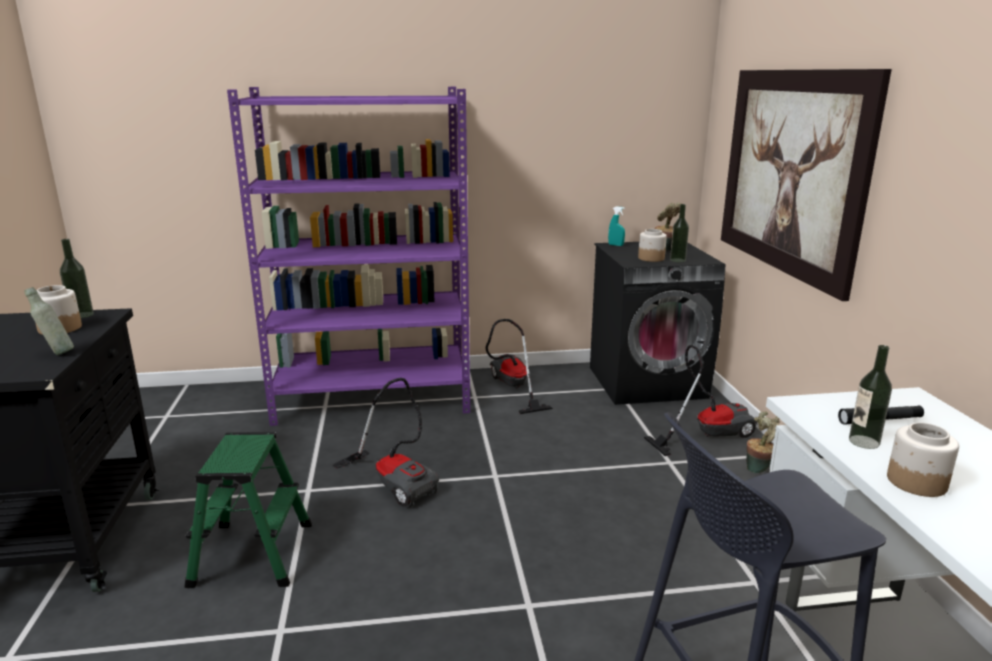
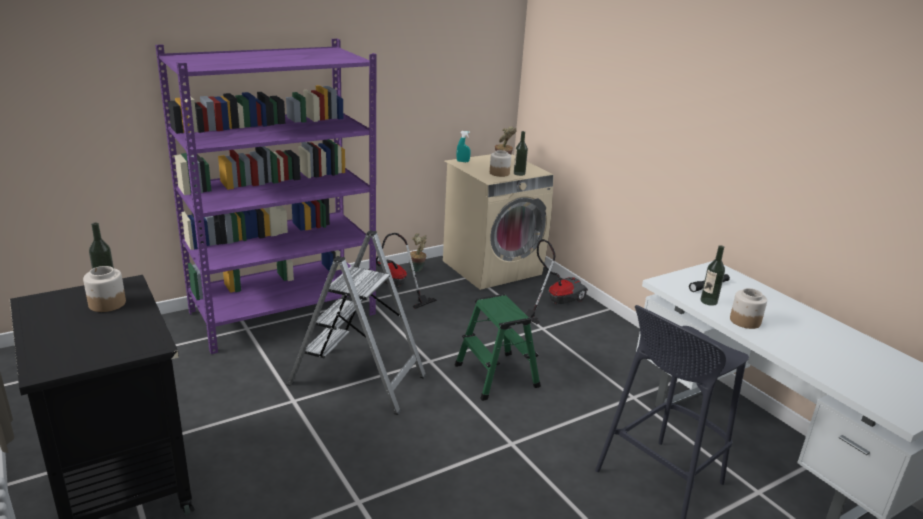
camera: 25 degrees left, 5 degrees up
grey bottle [24,287,74,355] -> none
green step ladder [184,432,312,588] -> green step ladder moved to [455,294,541,401]
vacuum cleaner [333,378,439,507] -> grey step ladder [286,230,426,415]
black washing machine [590,242,726,405] -> beige washing machine [443,154,554,290]
picture [721,69,892,301] -> none
potted plant [746,411,780,473] -> potted plant moved to [410,233,426,272]

